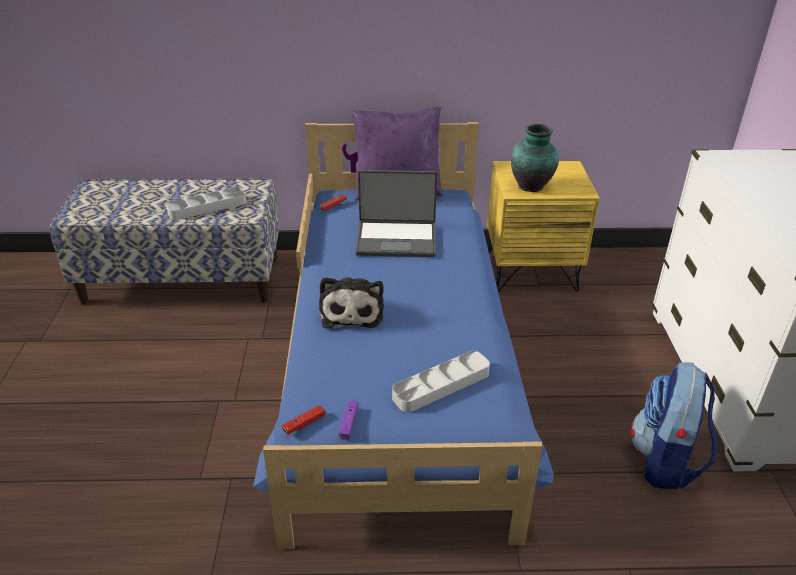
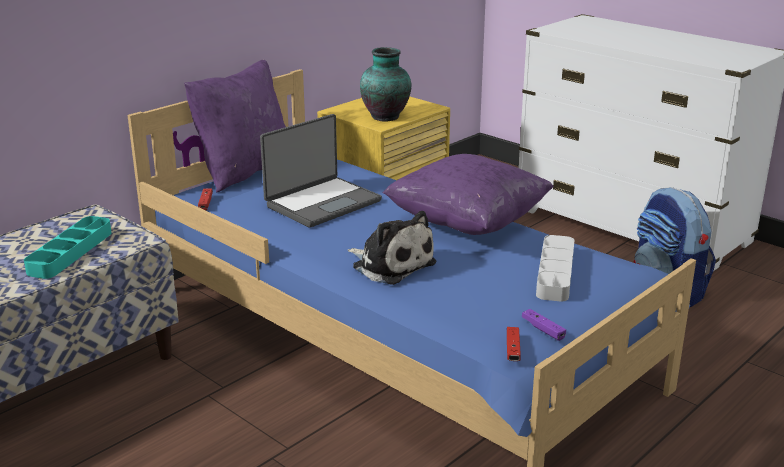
camera: 45 degrees left, 10 degrees down
grey tray [166,187,247,220] -> turquoise tray [24,216,112,279]
none -> purple pillow [383,154,554,235]

